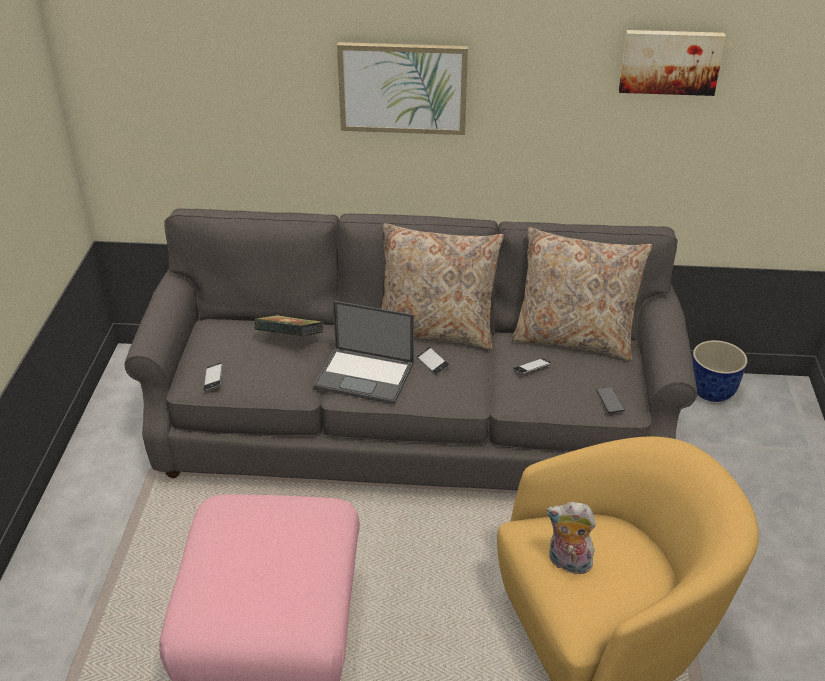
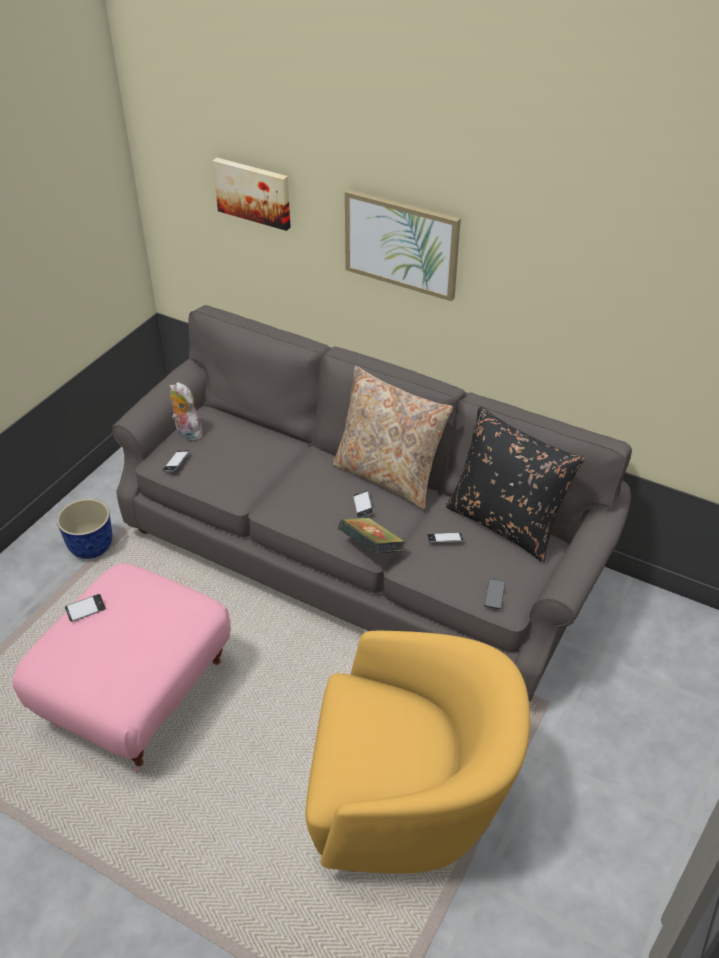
camera: 25 degrees right, 5 degrees up
book [254,315,324,336] -> book moved to [338,518,405,554]
laptop [314,301,414,404] -> none
beige pillow [511,227,652,361] -> black pillow [446,406,585,563]
plush toy [547,502,596,574] -> plush toy moved to [169,382,202,441]
picture [619,30,726,96] -> picture moved to [213,158,291,231]
planter [692,340,748,402] -> planter moved to [57,499,112,559]
none -> phone [65,594,106,622]

